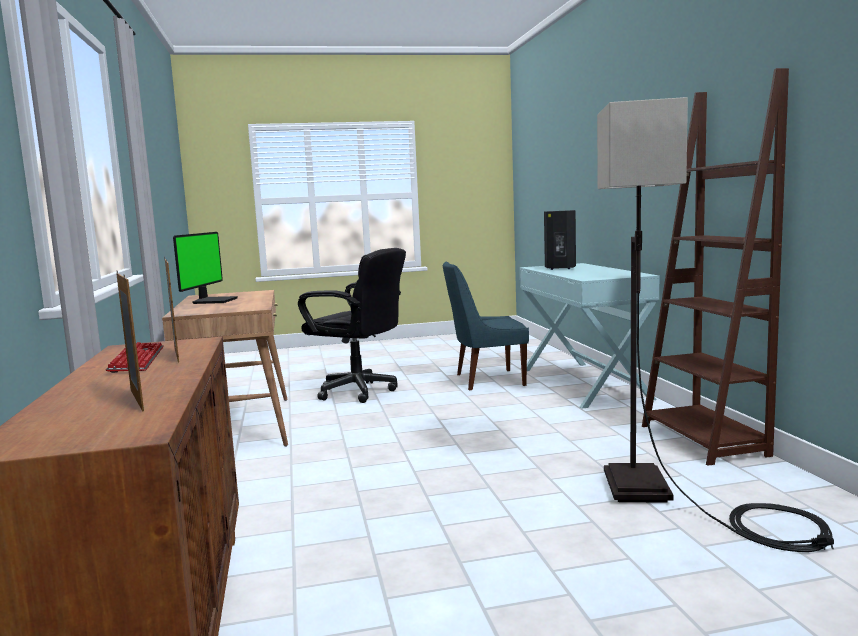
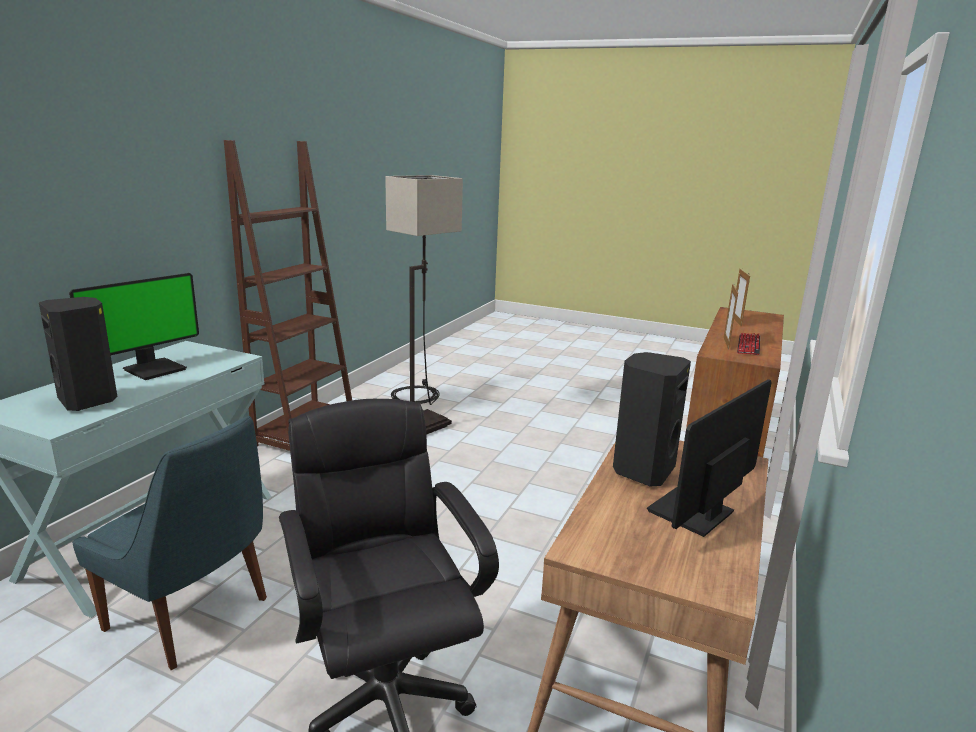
camera: 145 degrees left, 10 degrees up
none -> monitor [69,273,199,380]
none -> black speaker [613,352,691,486]

